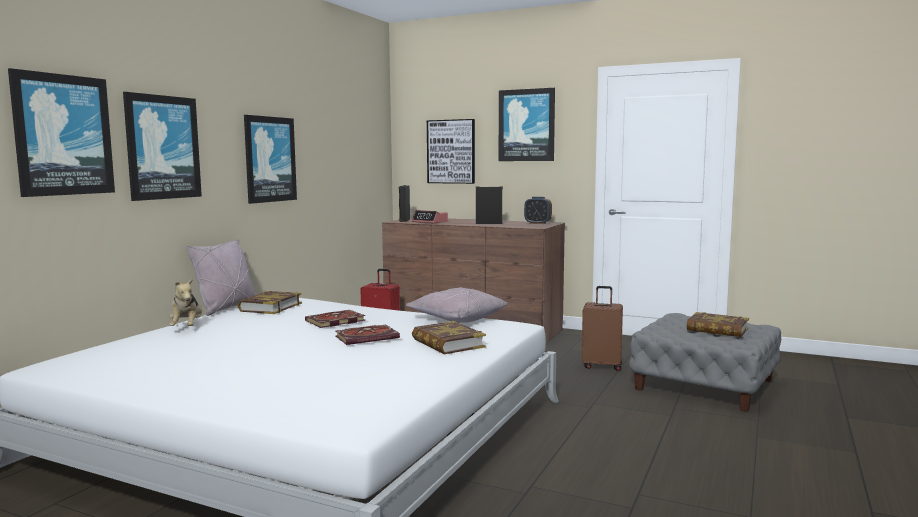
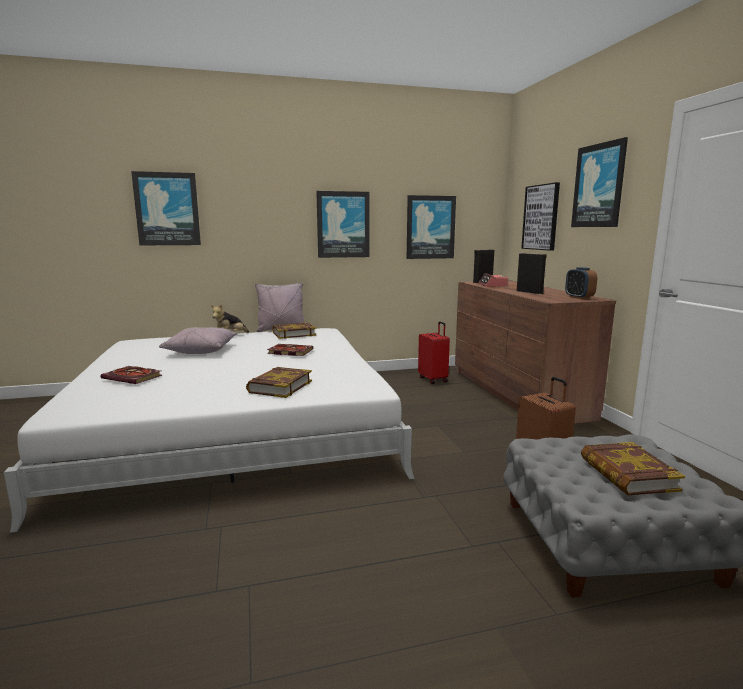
camera: 50 degrees right, 5 degrees up
picture [123,92,202,201] -> picture moved to [407,195,456,259]
book [336,325,400,345] -> book moved to [101,366,162,384]
purple pillow [406,287,508,323] -> purple pillow moved to [159,327,237,354]

